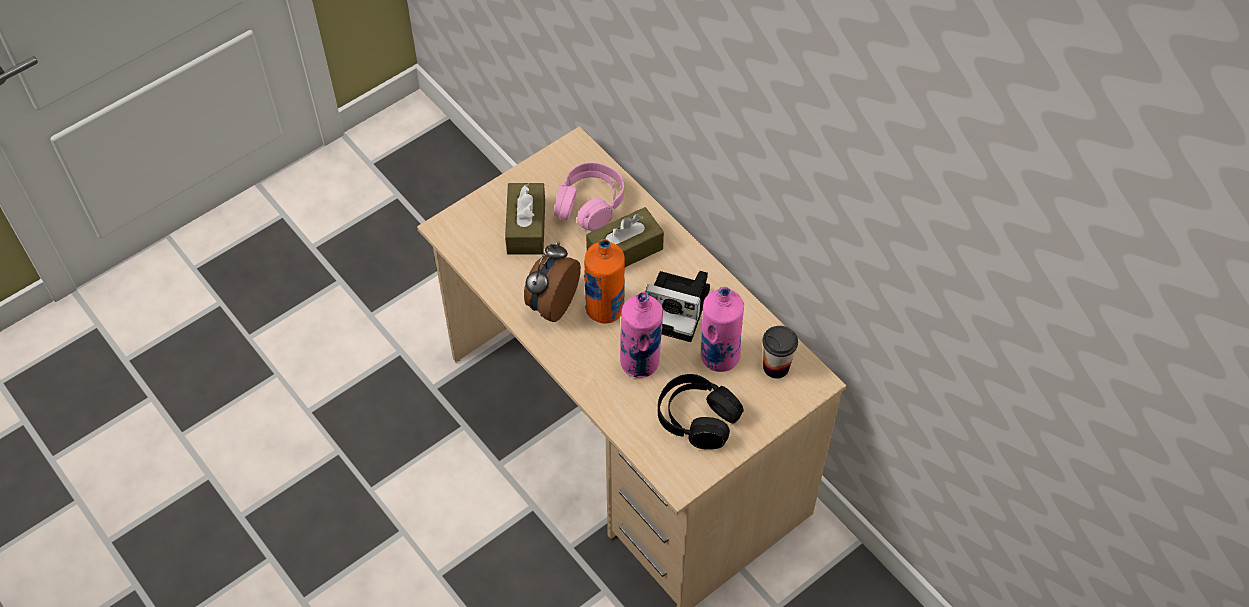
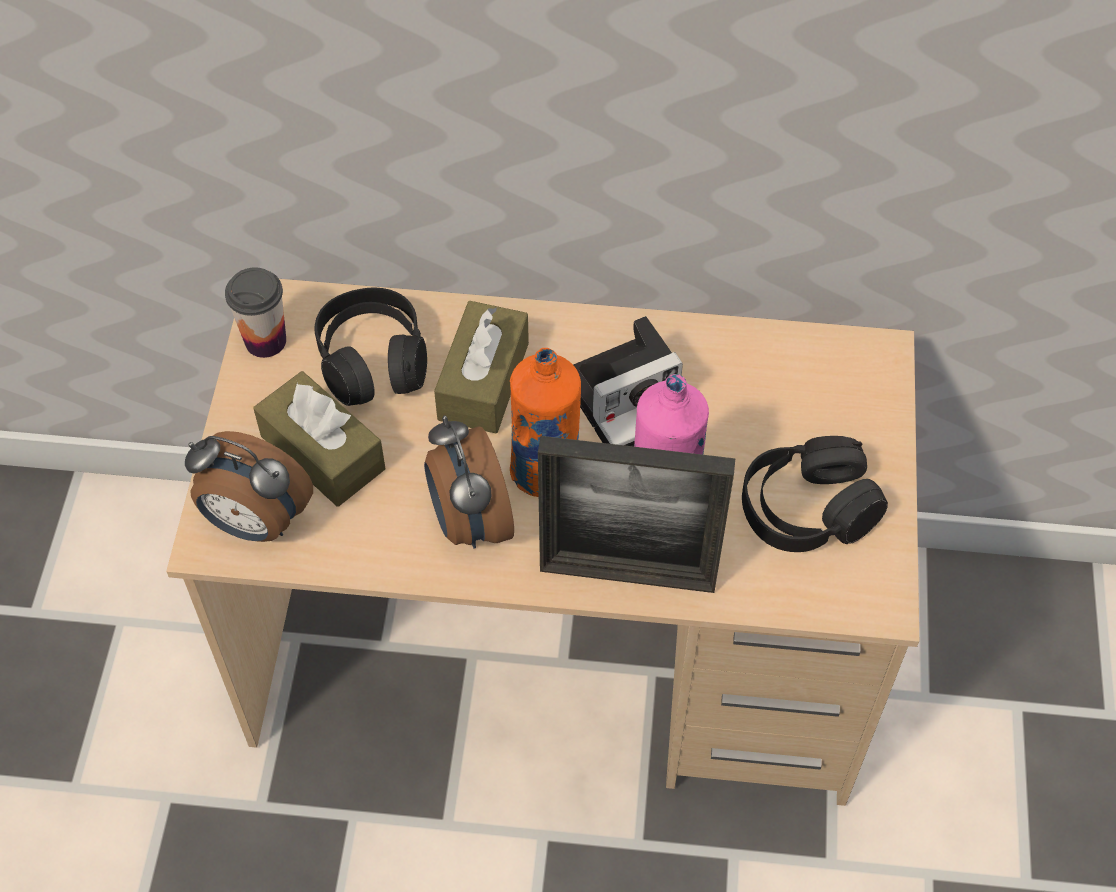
camera: 45 degrees left, 0 degrees up
pink headphones [554,162,624,231] -> black headphones [315,288,427,406]
pink bottle [701,287,744,372] -> none
cup [763,326,798,379] -> cup moved to [225,267,286,358]
none -> alarm clock [185,431,313,542]
none -> picture frame [538,436,735,593]

